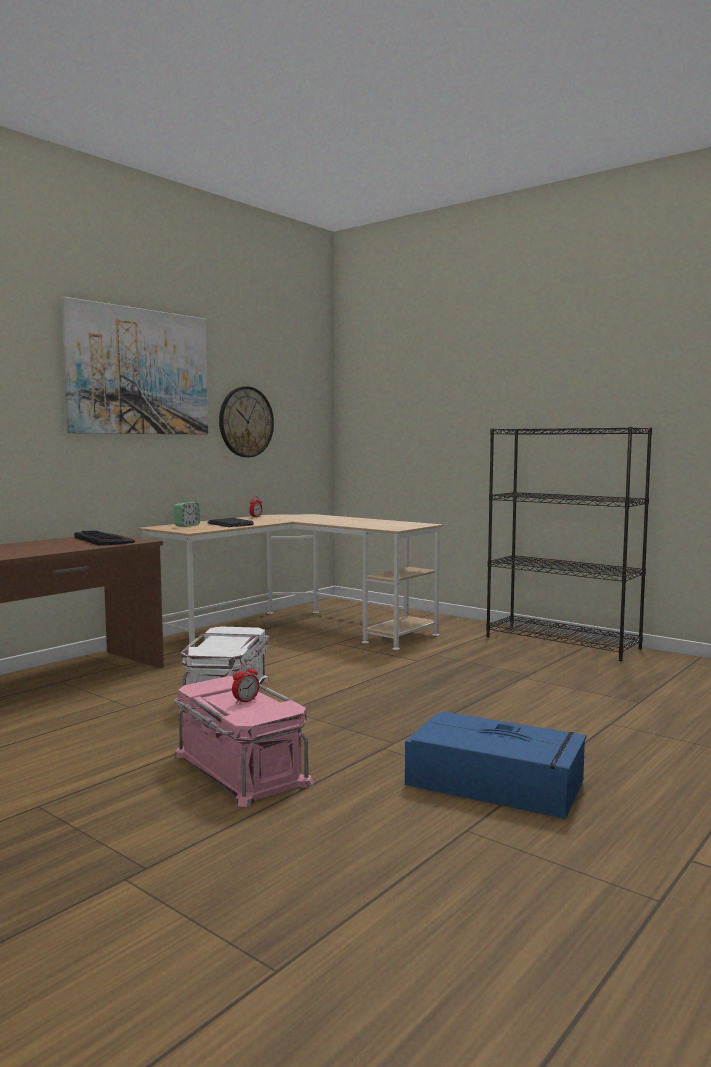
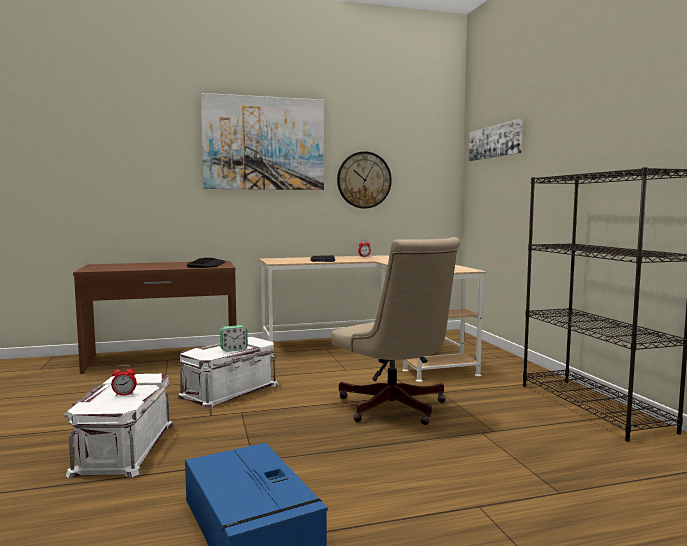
camera: 35 degrees right, 0 degrees up
alarm clock [174,502,200,527] -> alarm clock moved to [220,325,248,352]
pink storage box [174,676,314,807] -> white storage box [64,374,174,479]
none -> beige office chair [332,237,460,425]
none -> picture [469,119,523,161]

